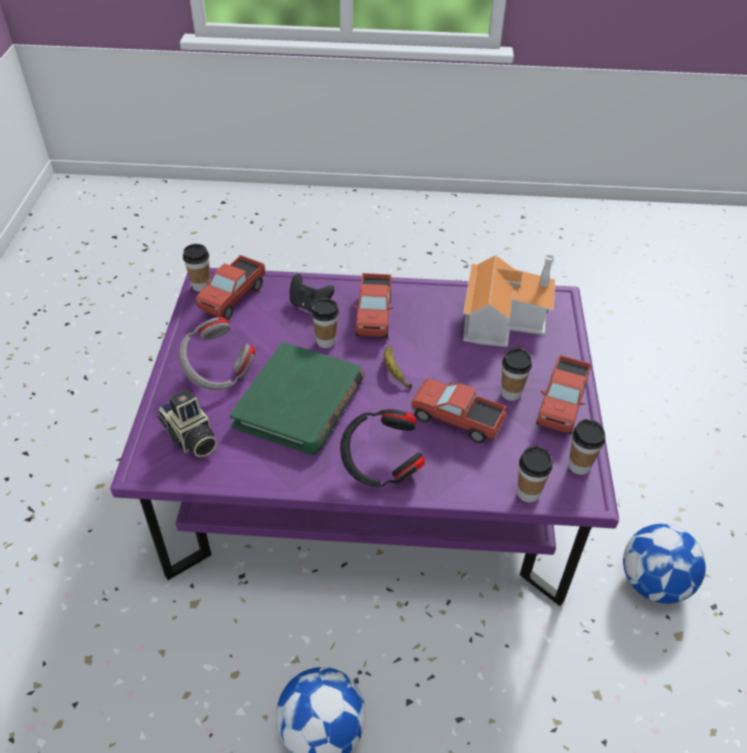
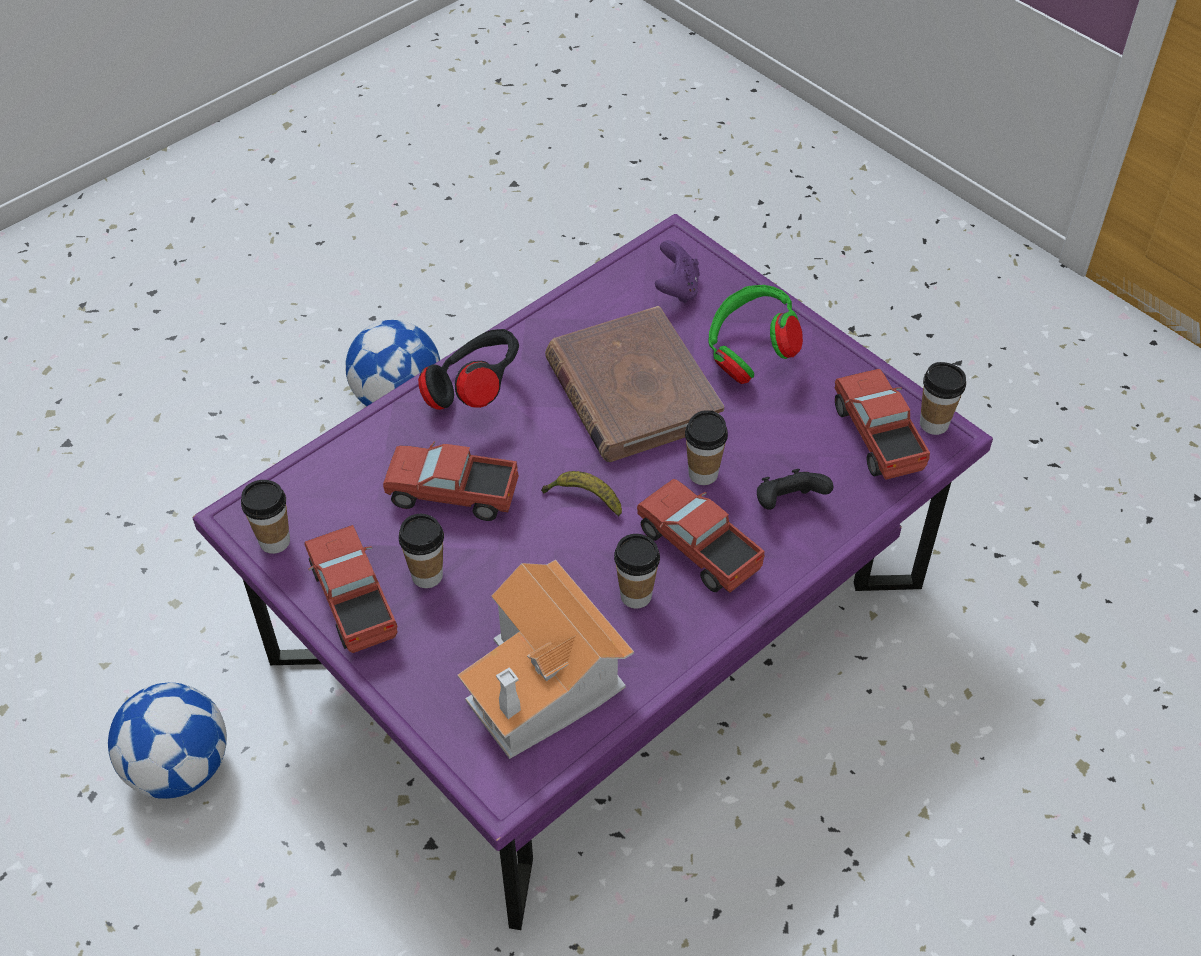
camera: 135 degrees right, 5 degrees up
camera [158,389,217,458] -> purple game controller [655,240,700,303]
grey headphones [179,317,256,390] -> green headphones [708,285,803,384]
green book [230,342,364,455] -> brown book [545,306,724,462]
toy truck [411,379,507,443] -> toy truck turned 150 degrees counterclockwise [383,441,519,521]
cup [517,446,553,503] -> cup moved to [614,534,660,609]

